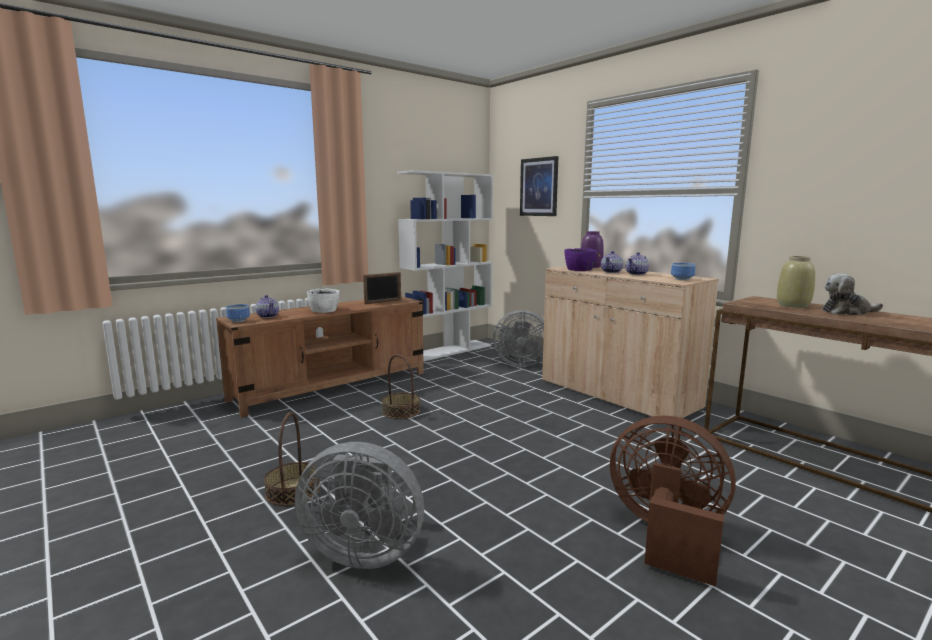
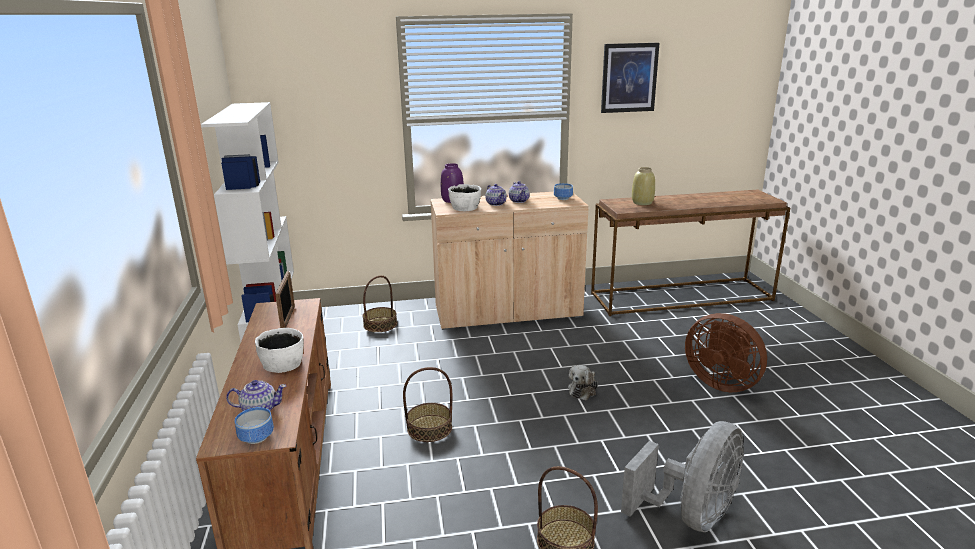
camera: 60 degrees left, 10 degrees up
grey fan [493,310,544,367] -> basket [362,275,397,332]
picture [520,156,559,216] -> picture moved to [601,43,659,113]
purple bowl [564,248,597,271] -> white bowl [448,184,481,211]
brown fan [610,415,736,586] -> brown fan turned 105 degrees counterclockwise [685,313,767,392]
plush toy [822,274,883,315] -> plush toy moved to [568,365,598,400]

